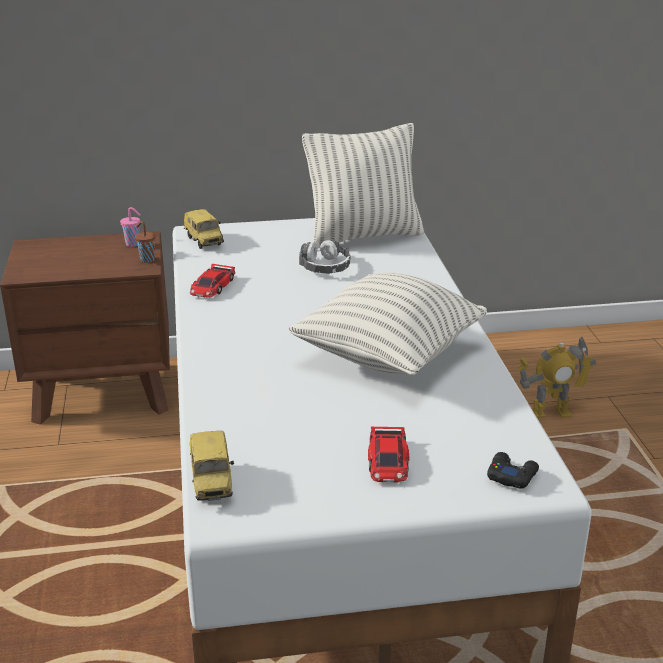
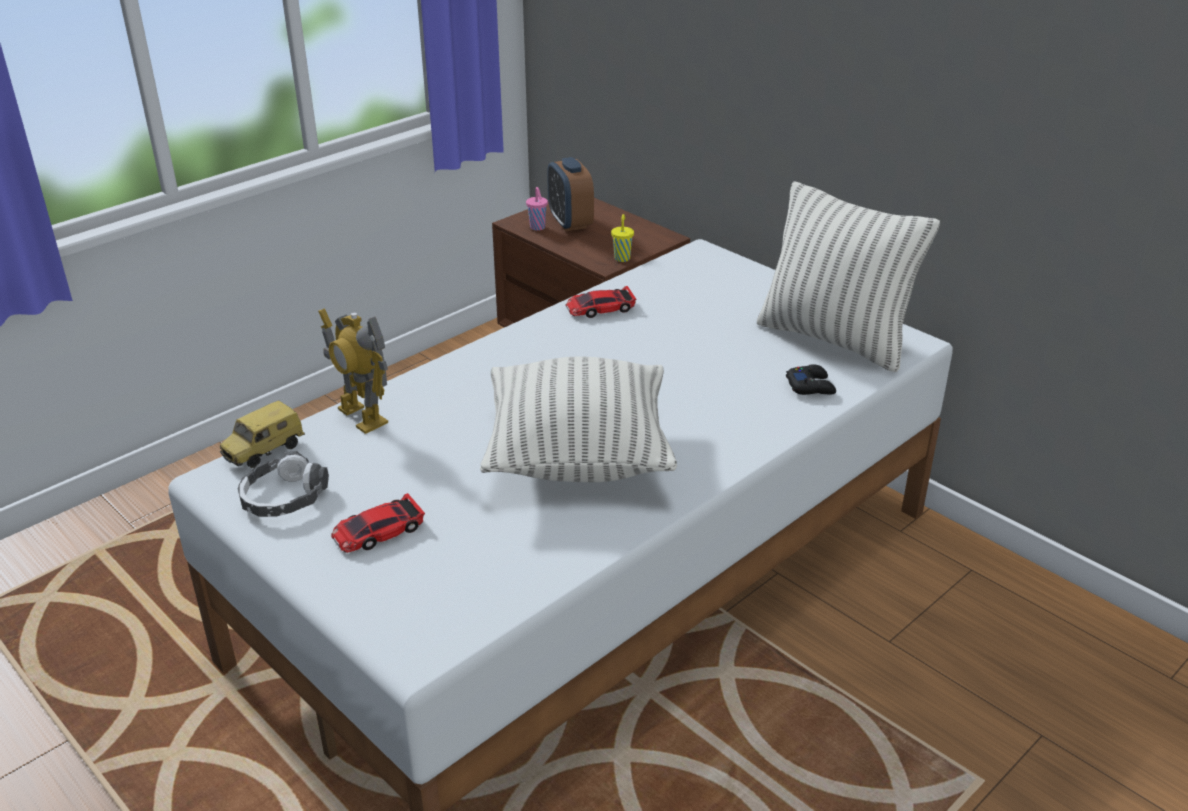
camera: 55 degrees right, 5 degrees up
pink cup [120,207,140,247] -> pink cup moved to [526,187,548,230]
brown cup [135,221,155,263] -> yellow cup [611,214,634,262]
toy car [184,209,224,249] -> none
headphones [299,240,351,274] -> headphones moved to [237,451,329,517]
black game controller [487,452,539,489] -> black game controller moved to [786,364,836,395]
toy robot [517,336,596,418] -> toy robot moved to [318,308,388,434]
none -> alarm clock [547,157,594,231]

